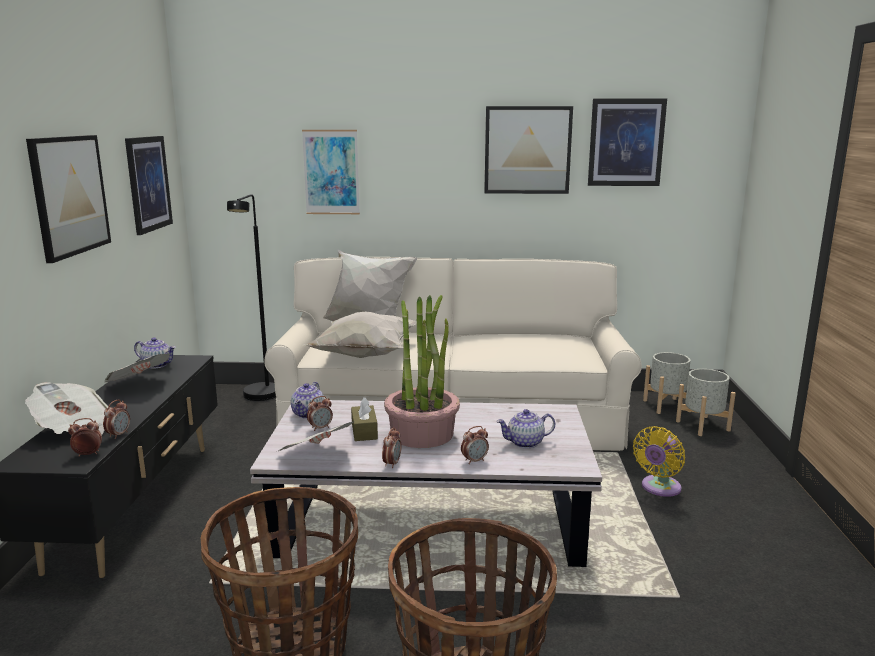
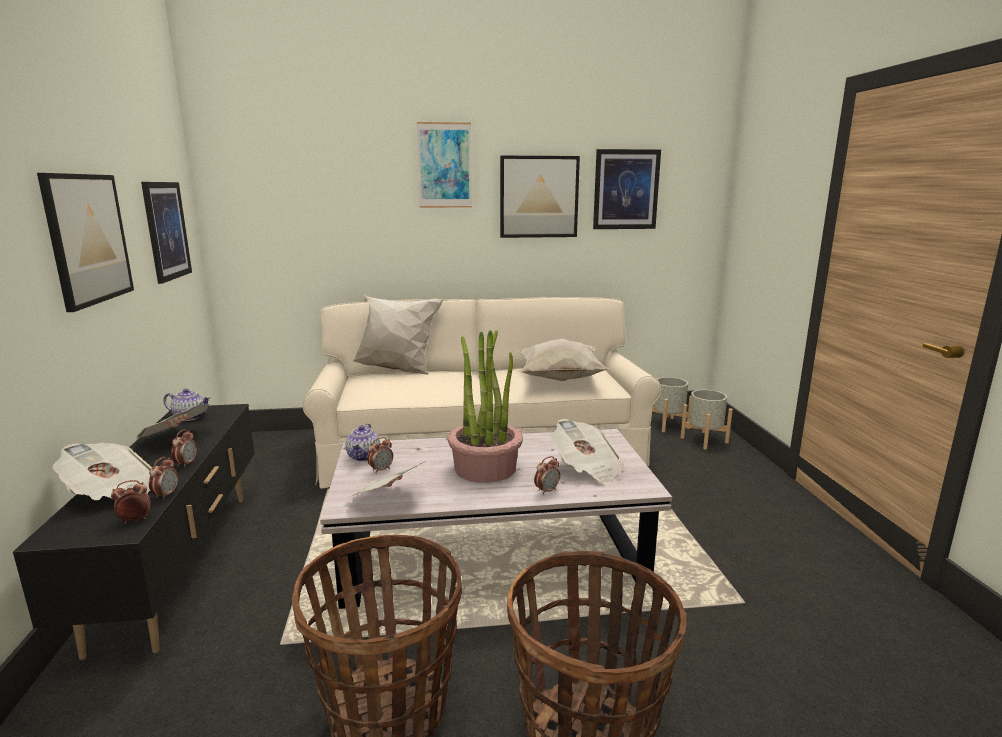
camera: 10 degrees left, 0 degrees up
black floor lamp [227,194,276,401] -> none
picture [302,130,360,214] -> picture moved to [417,122,472,208]
white pillow [303,311,417,358] -> white pillow moved to [517,339,610,381]
brown tissue box [351,397,378,441] -> none
alarm clock [382,427,402,468] -> alarm clock moved to [172,429,197,468]
teapot [497,409,555,448] -> newspaper [551,419,624,485]
yellow fan [633,426,685,497] -> none

